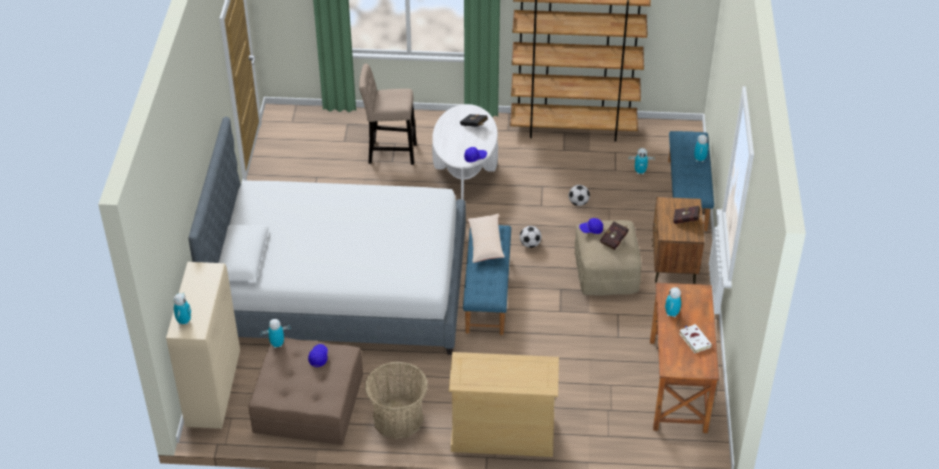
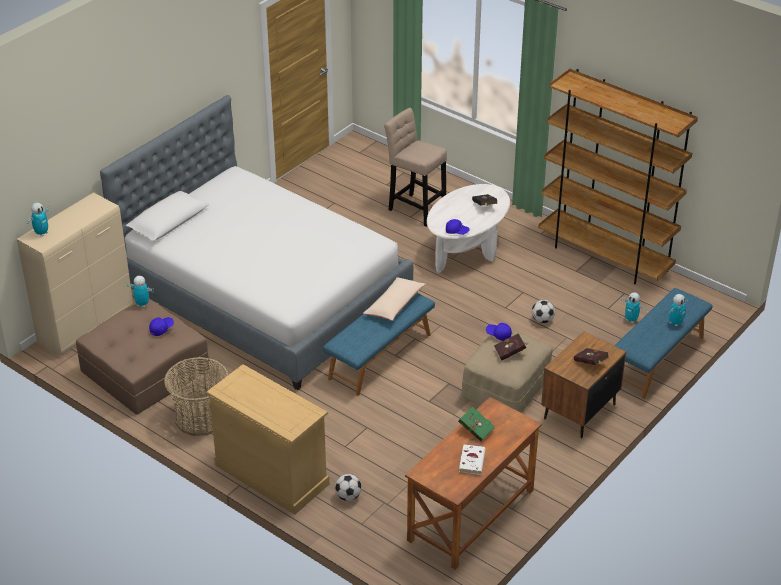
camera: 35 degrees right, 5 degrees down
football [520,226,542,248] -> football moved to [335,474,362,501]
toy robot [665,287,681,318] -> green book [458,407,495,442]

